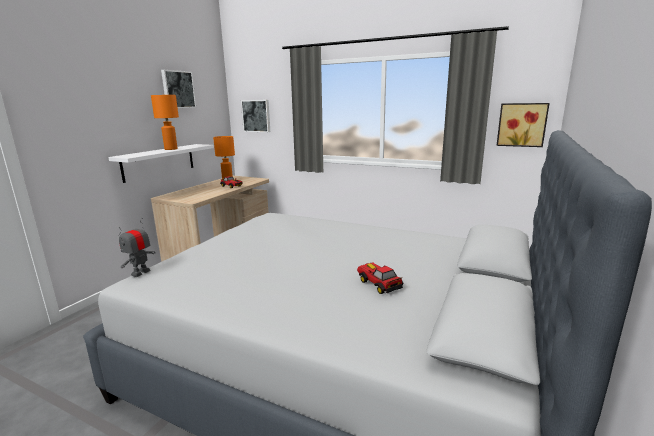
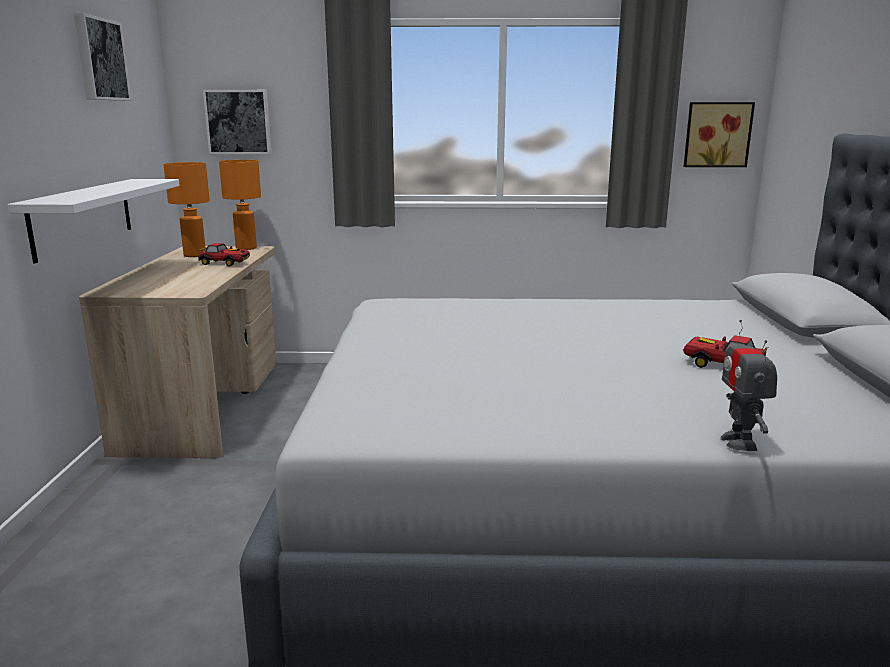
camera: 25 degrees left, 0 degrees up
toy robot [118,218,156,277] -> toy robot moved to [721,320,777,451]
orange table lamp [151,95,179,150] -> orange table lamp moved to [219,160,261,250]

